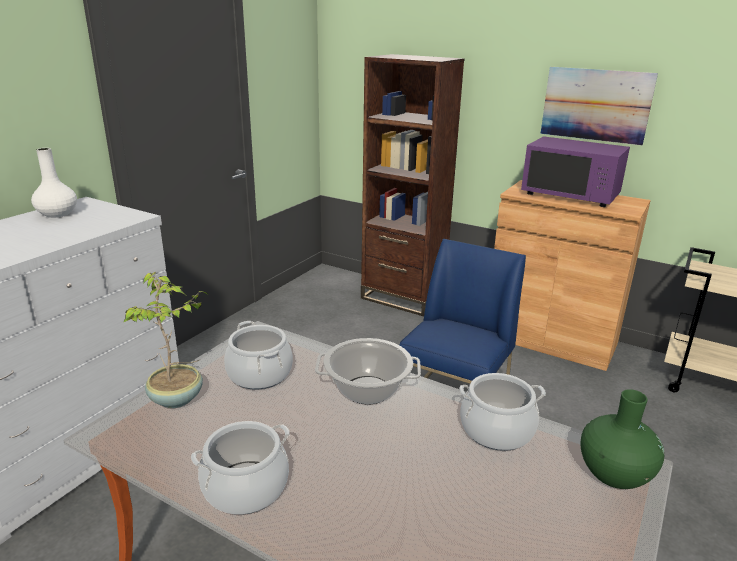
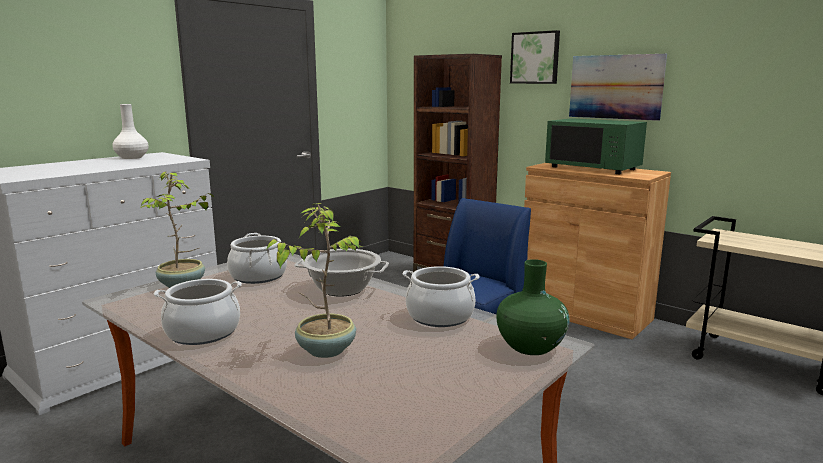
camera: 10 degrees right, 10 degrees down
purple microwave [521,136,630,207] -> green microwave [545,118,647,174]
none -> potted plant [266,203,363,358]
none -> picture [510,30,560,84]

